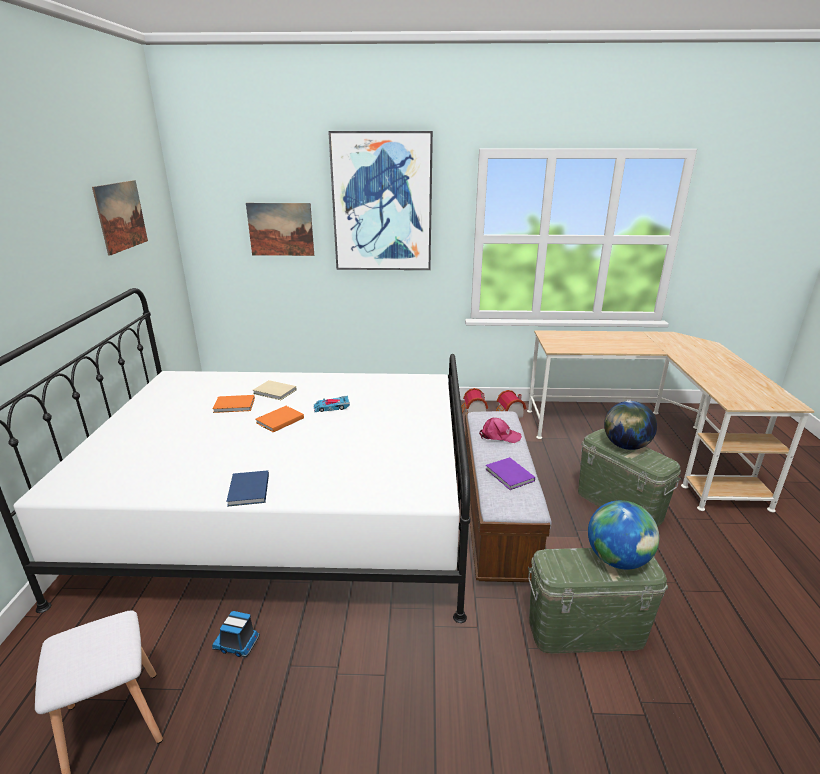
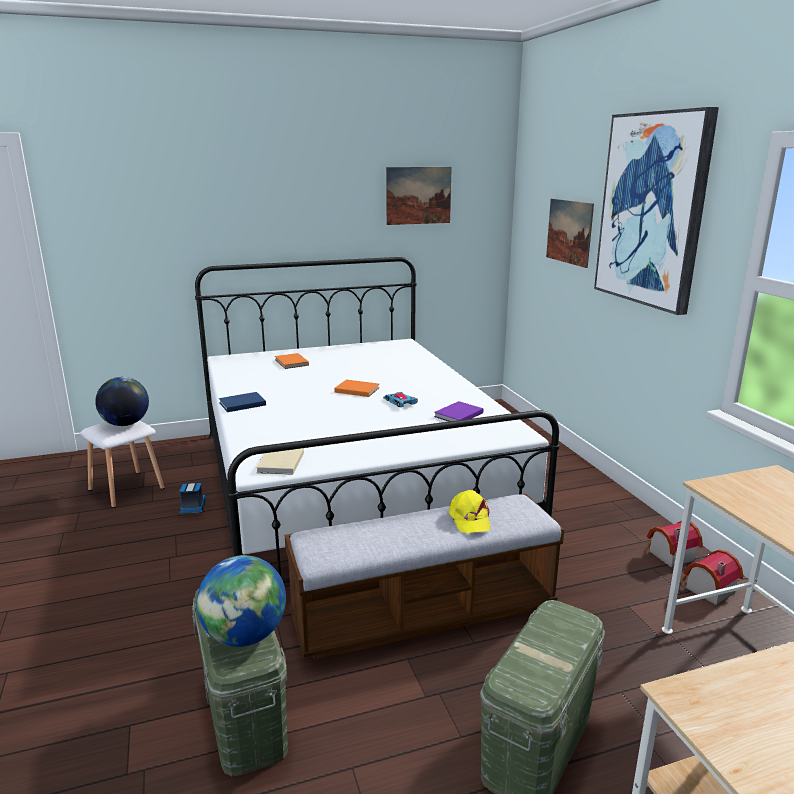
camera: 70 degrees right, 5 degrees down
orange book [213,395,255,413] -> orange book moved to [275,353,309,369]
beige book [253,380,297,400] -> beige book moved to [256,448,304,475]
pink cap [479,418,522,443] -> yellow cap [449,490,490,533]
purple book [486,457,535,490] -> purple book moved to [434,401,483,422]
globe [604,401,657,450] -> globe moved to [95,377,149,426]

